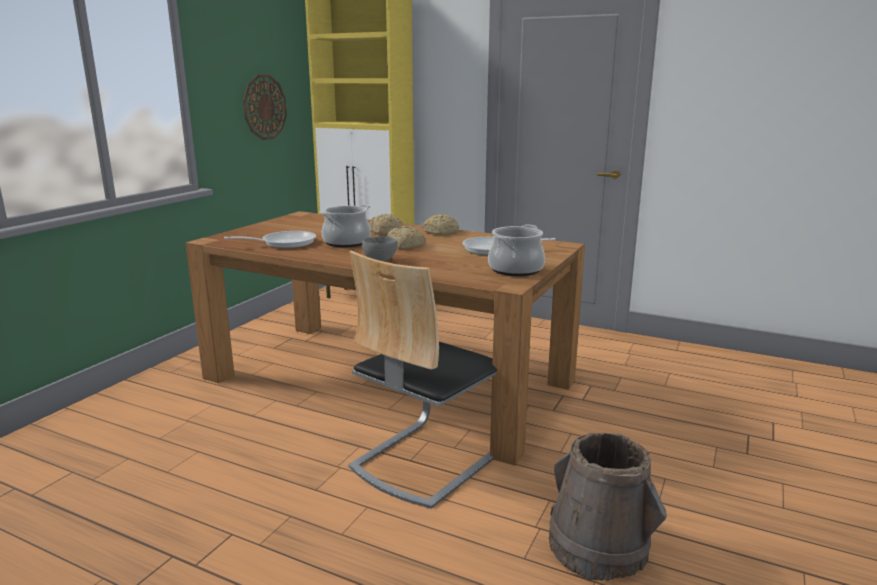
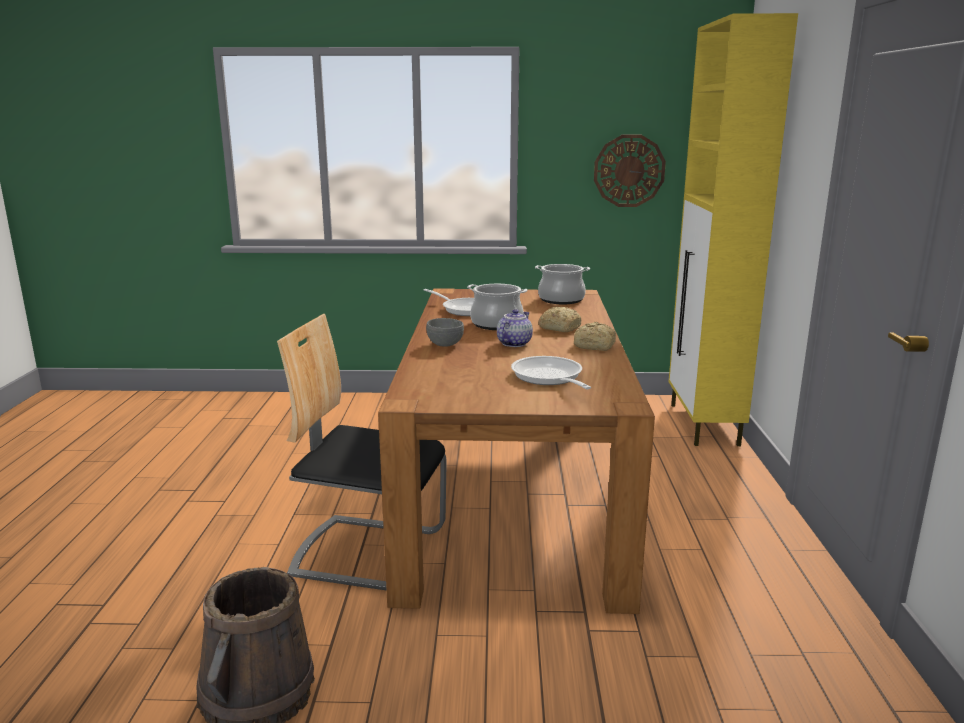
camera: 65 degrees right, 0 degrees up
bread [387,226,426,249] -> teapot [497,309,533,347]
cooking pot [488,225,545,276] -> cooking pot moved to [535,264,590,304]

